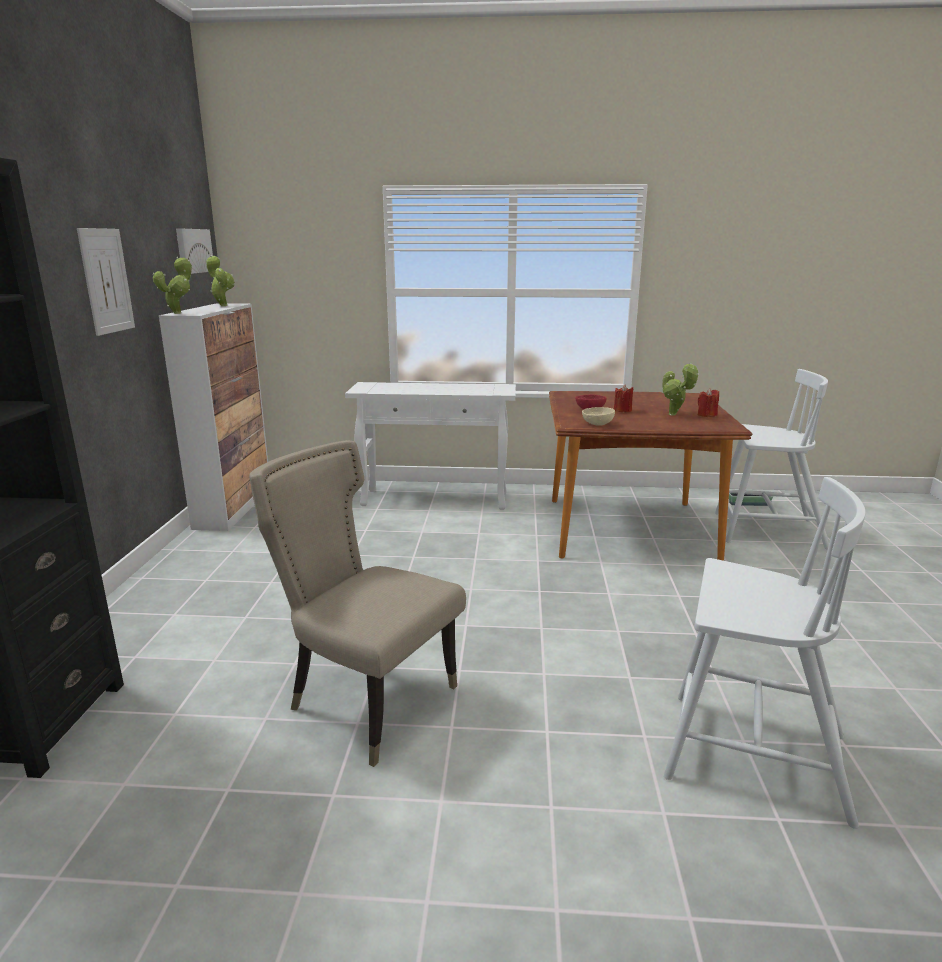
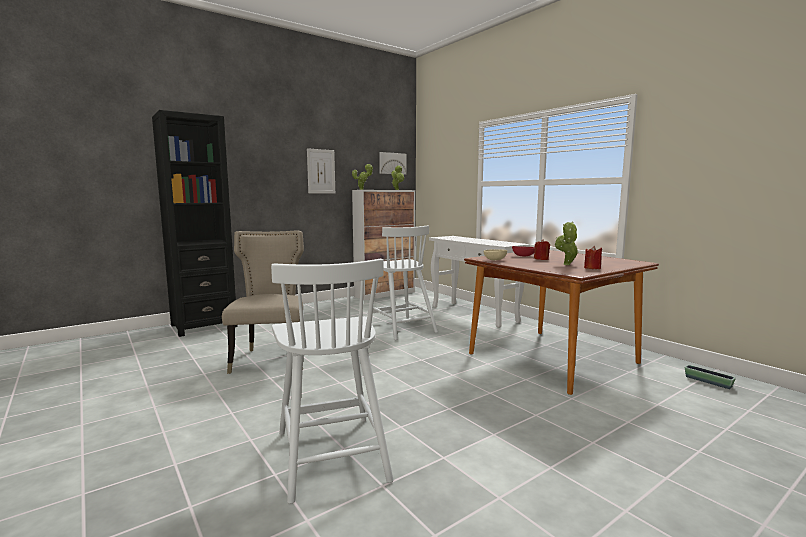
camera: 50 degrees right, 10 degrees down
white chair [715,369,829,550] -> white chair moved to [373,225,438,340]

